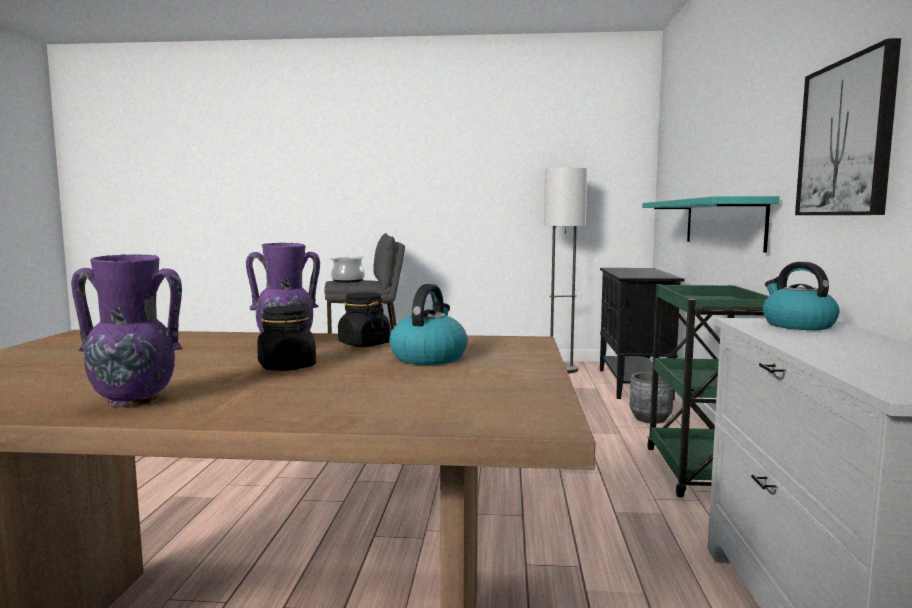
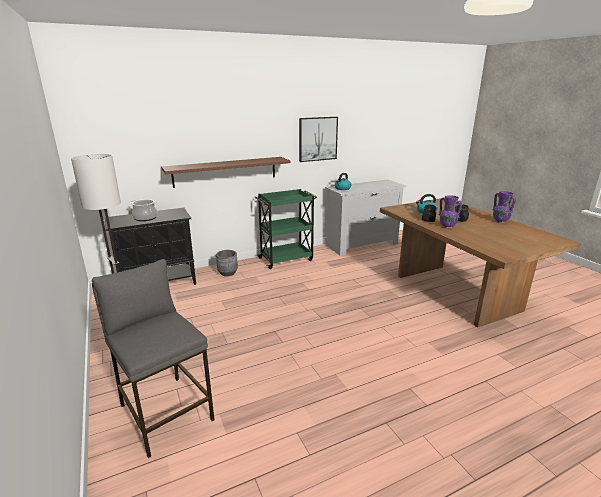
camera: 120 degrees left, 15 degrees up
cooking pot [330,257,365,282] -> cooking pot moved to [130,199,158,221]
turquoise shelf [642,196,779,253] -> brown shelf [161,157,290,188]

